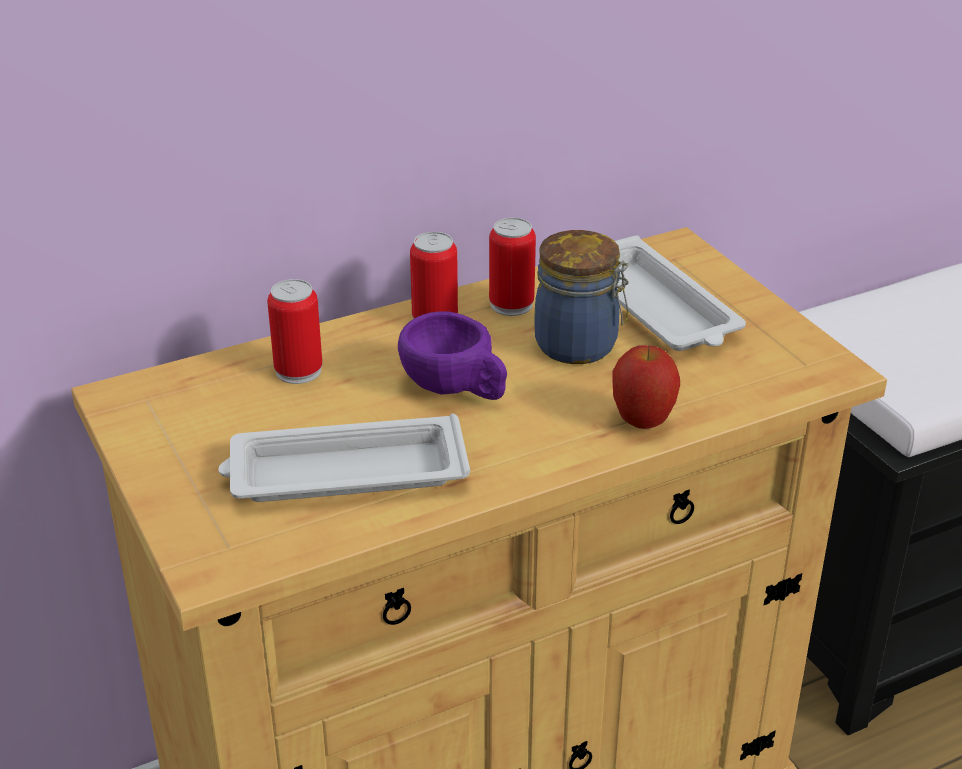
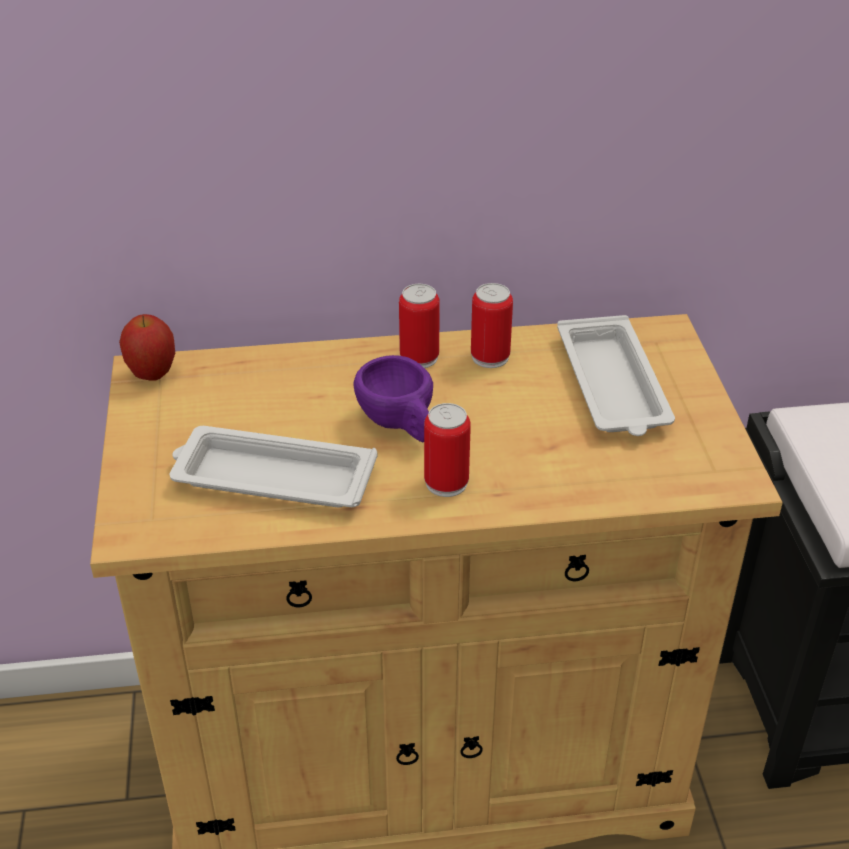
camera: 20 degrees right, 5 degrees up
can [267,279,322,384] -> can moved to [424,403,471,497]
jar [534,230,629,364] -> none
apple [612,345,680,429] -> apple moved to [119,314,175,381]

